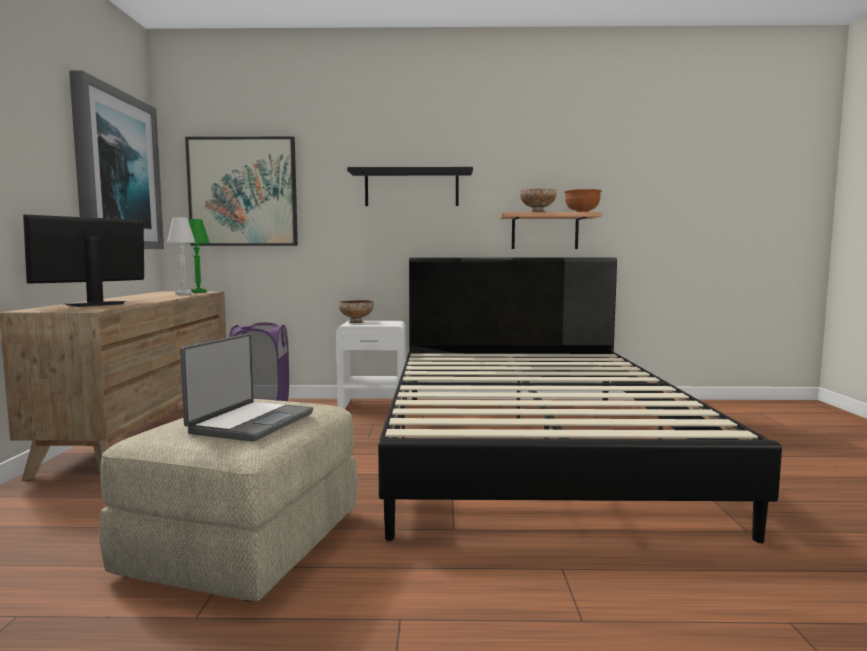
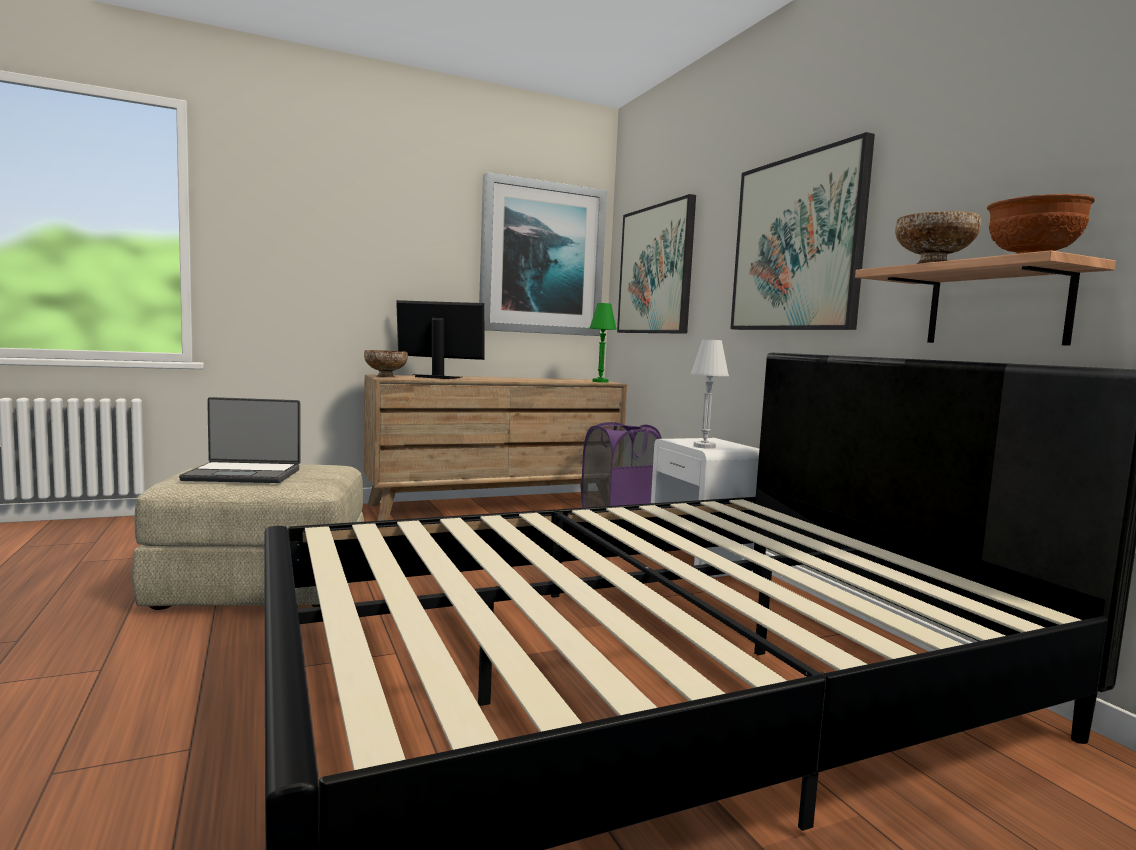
camera: 65 degrees right, 0 degrees up
white table lamp [167,217,196,295] -> white table lamp moved to [691,339,729,449]
bowl [339,300,373,323] -> bowl moved to [364,350,408,377]
black shelf [347,167,473,206] -> picture [730,132,875,330]

